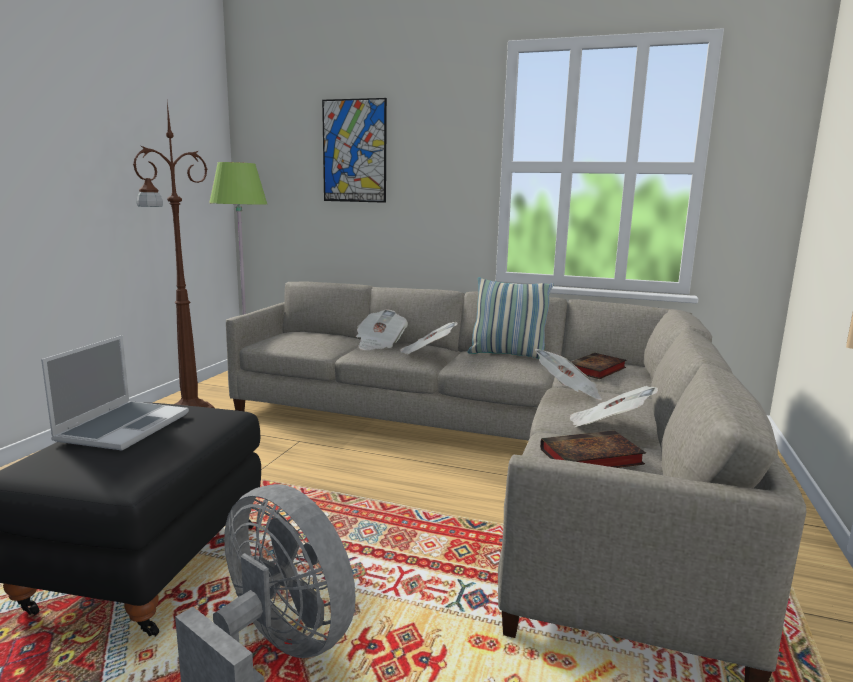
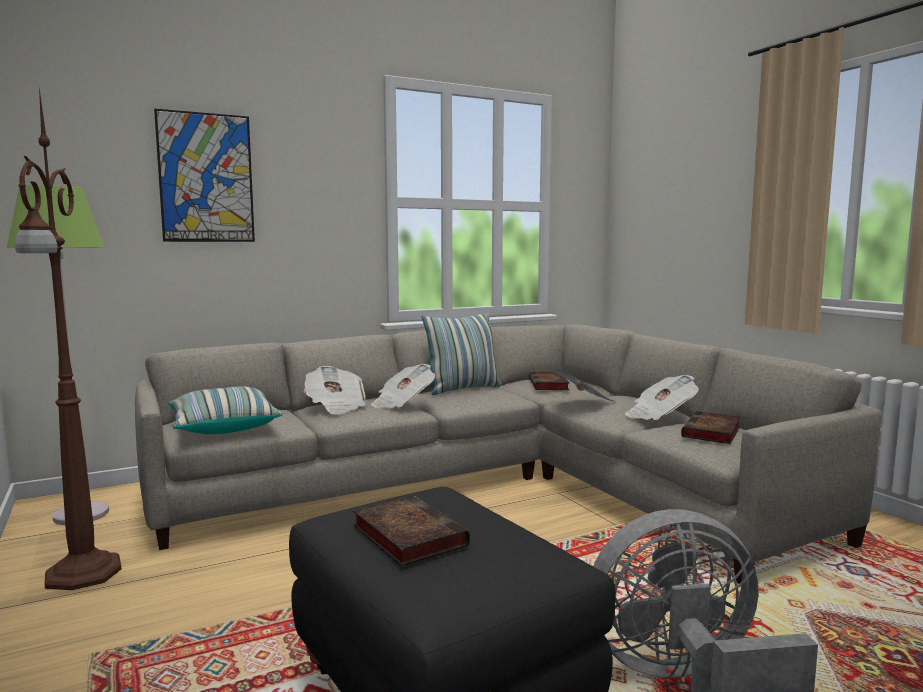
camera: 45 degrees left, 5 degrees down
laptop [41,335,189,450] -> book [353,496,470,566]
none -> pillow [168,386,283,434]

